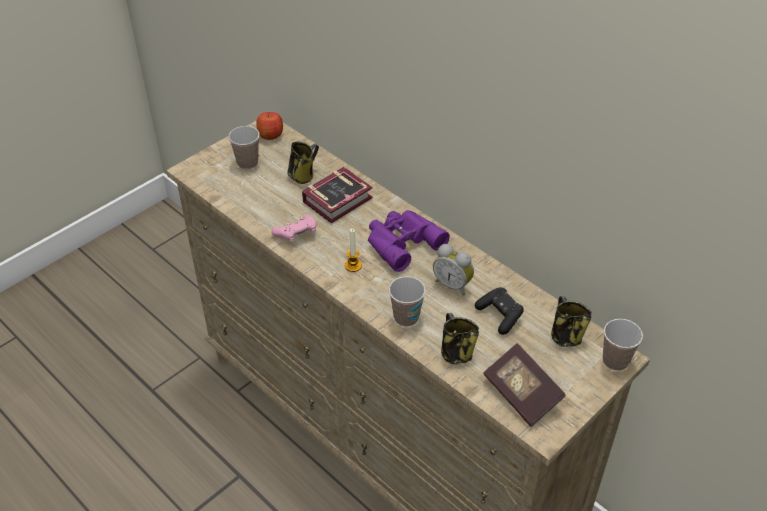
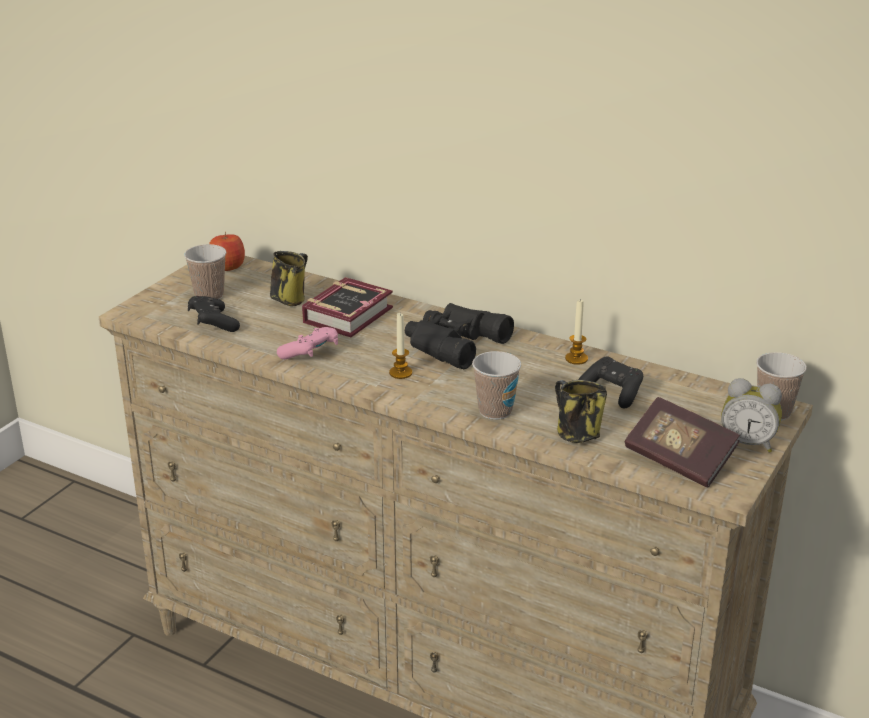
camera: 15 degrees left, 15 degrees down
purple binoculars [368,210,450,272] -> black binoculars [405,303,514,369]
alarm clock [433,244,474,296] -> alarm clock moved to [721,378,782,453]
mug [551,296,592,347] -> none
none -> black game controller [188,296,240,332]
none -> candle [565,300,588,365]

